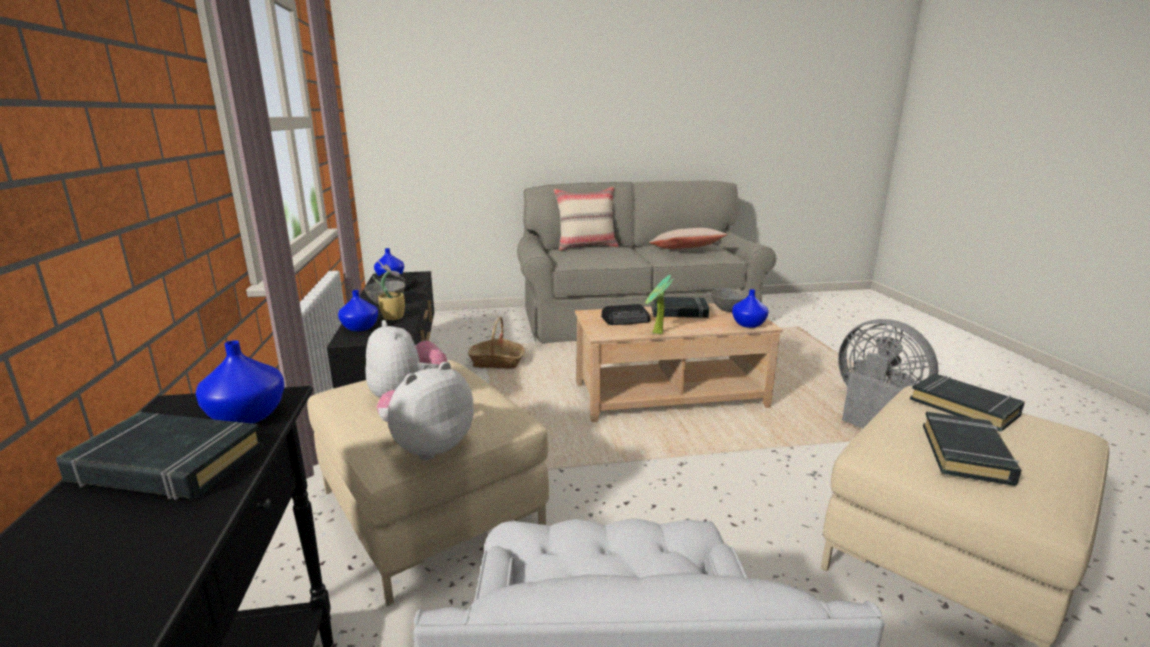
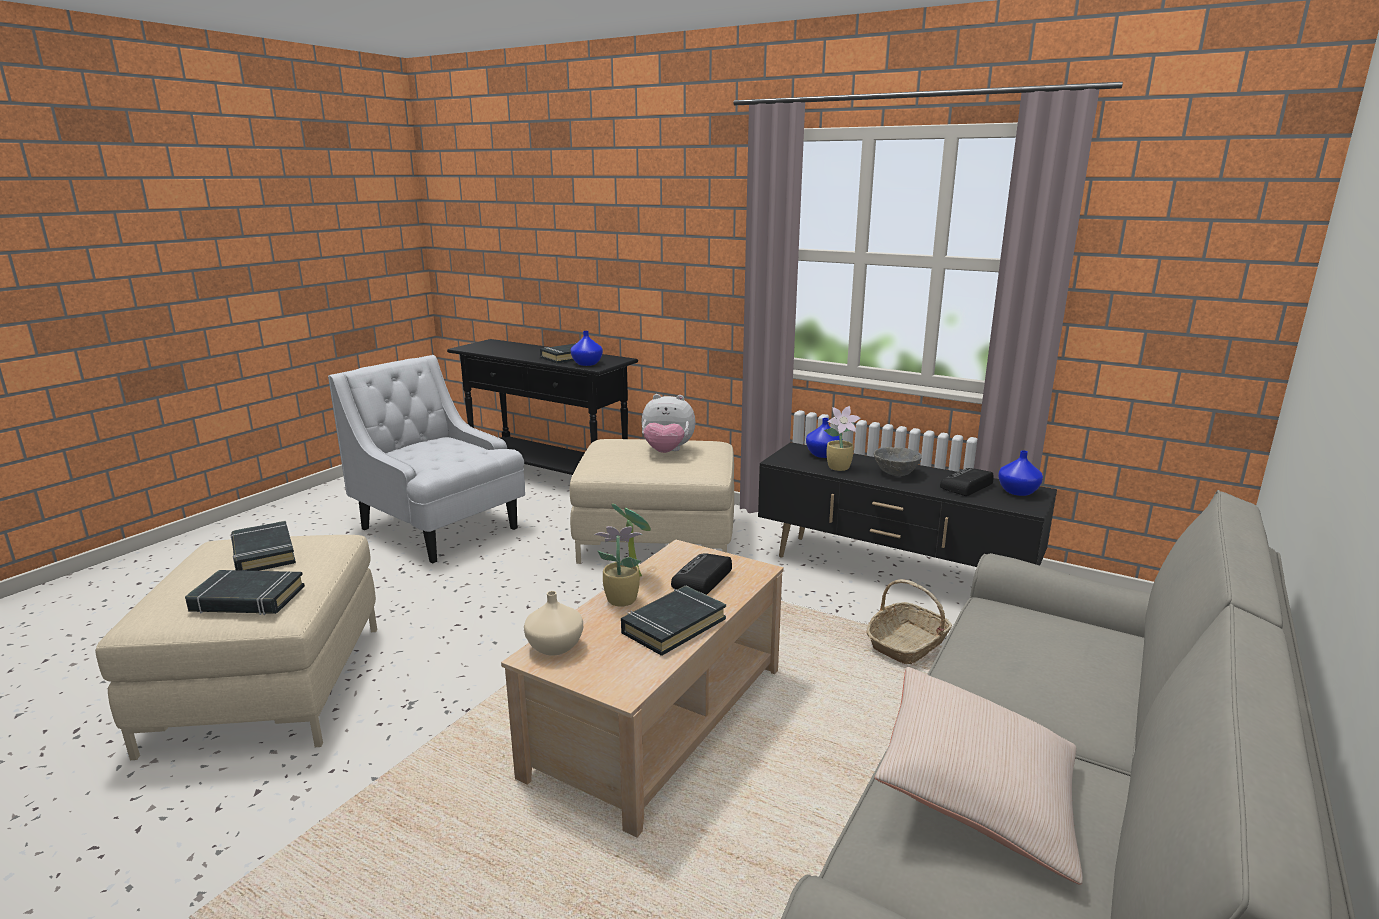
camera: 130 degrees right, 0 degrees up
plush toy [377,362,474,460] -> none
beige pillow [554,187,619,251] -> none
grey bowl [711,288,749,312] -> none
blue vase [732,289,768,328] -> beige vase [524,591,583,656]
grey fan [838,319,938,429] -> none
none -> potted plant [594,526,643,607]

